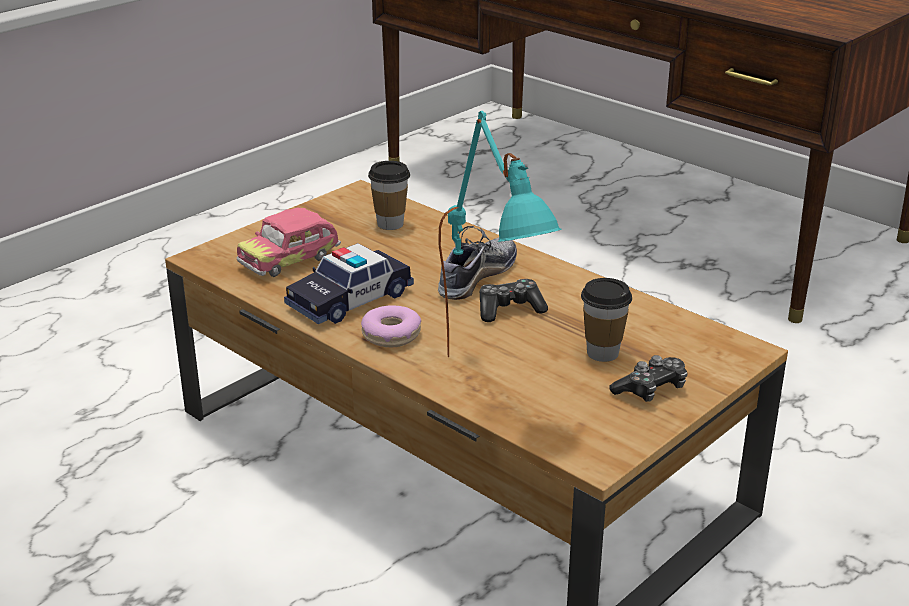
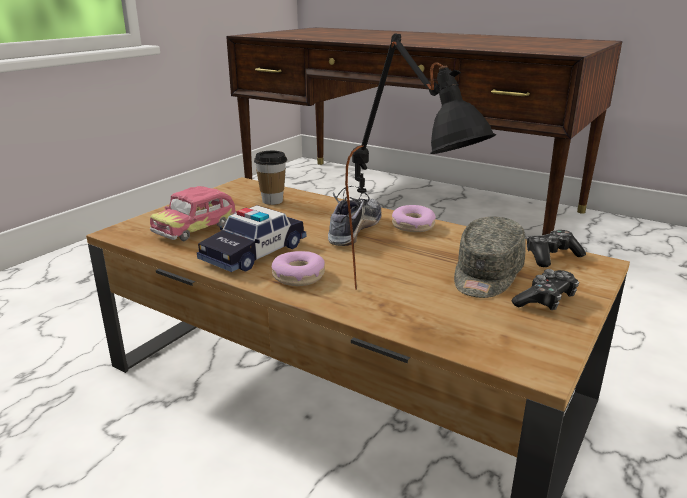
camera: 10 degrees left, 5 degrees down
turquoise table lamp [438,111,561,357] -> black table lamp [345,34,496,290]
game controller [480,279,548,322] -> game controller moved to [527,230,586,267]
cup [581,278,632,362] -> grey cap [454,217,526,298]
none -> donut [392,205,436,232]

